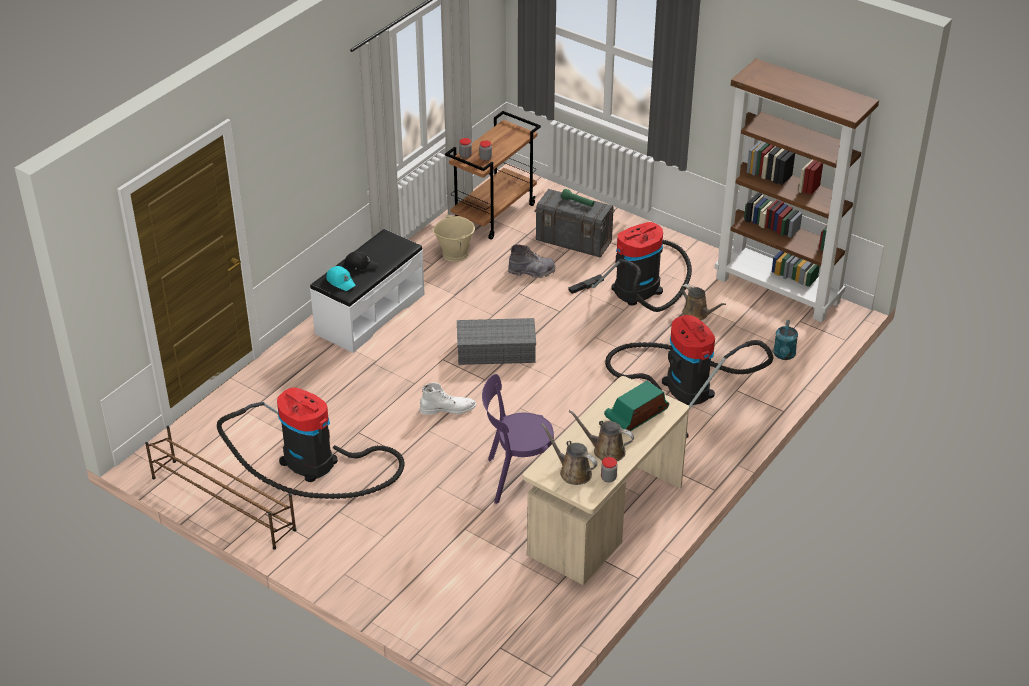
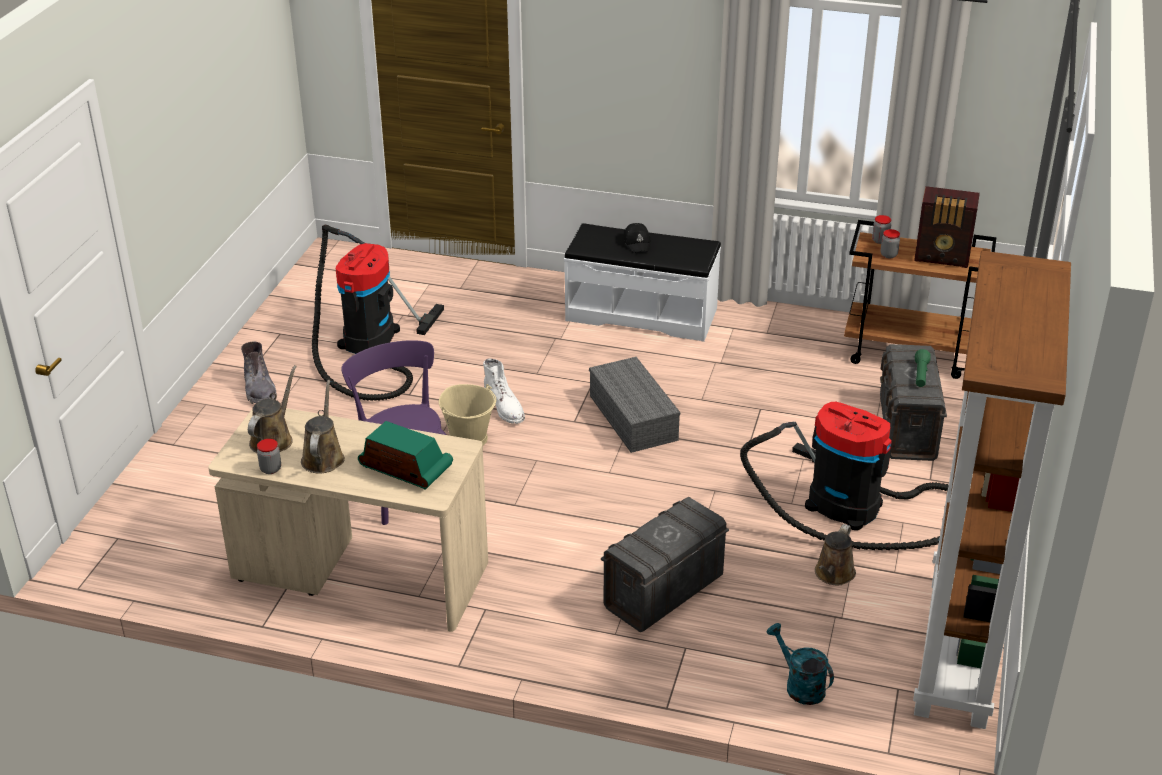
camera: 70 degrees right, 5 degrees down
brown shoe rack [145,426,296,549] -> none
turquoise cap [326,266,356,291] -> none
beige bucket [433,214,475,262] -> beige bucket moved to [439,384,496,446]
grey boot [508,244,555,278] -> grey boot moved to [241,342,277,404]
vacuum cleaner [605,315,773,438] -> grey storage box [601,497,729,632]
turquoise watering can [773,320,798,360] -> turquoise watering can turned 60 degrees clockwise [767,623,834,705]
none -> radio [914,186,980,268]

